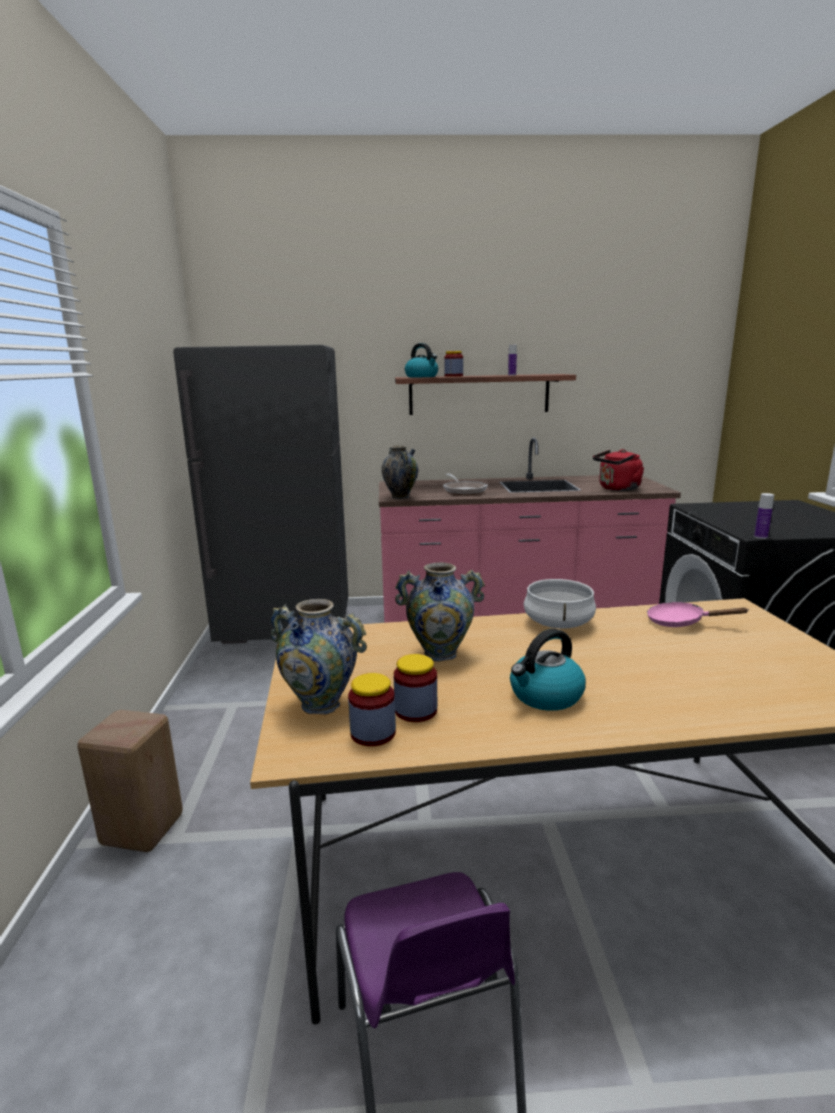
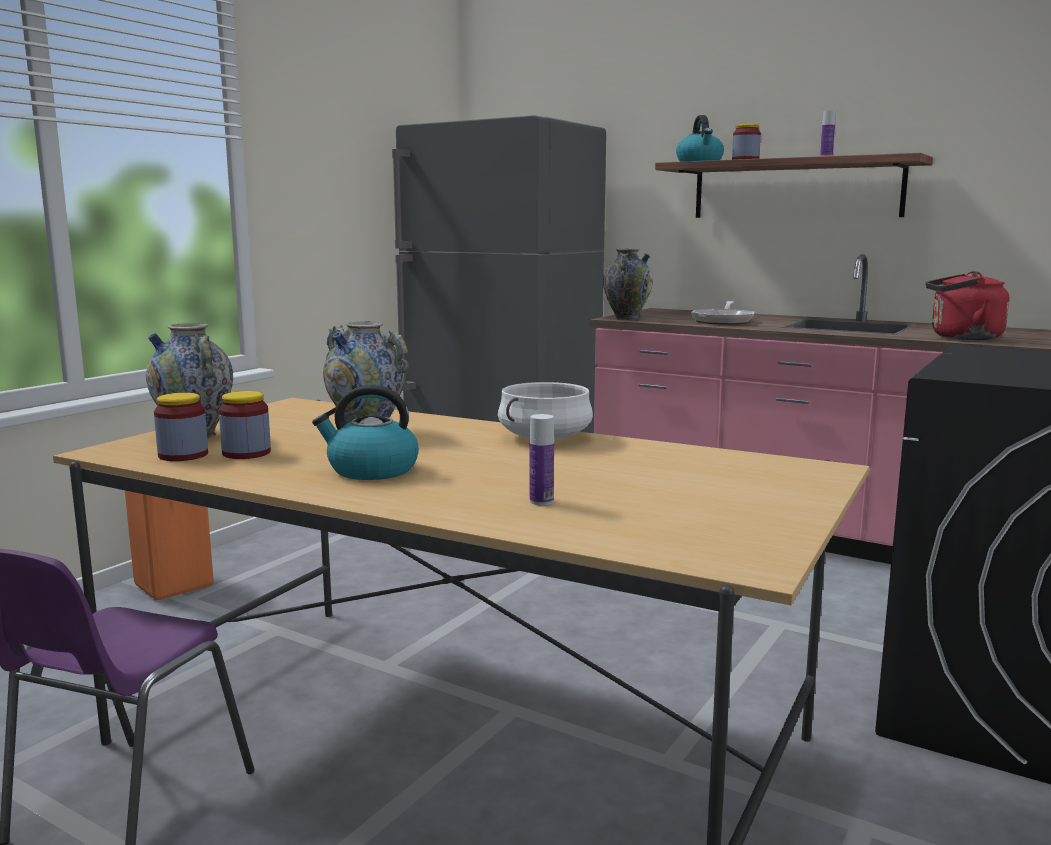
camera: 35 degrees right, 5 degrees down
beige stool [77,710,183,852] -> orange stool [125,491,214,600]
pink frying pan [647,602,747,627] -> none
bottle [754,493,774,539] -> bottle moved to [530,414,554,505]

